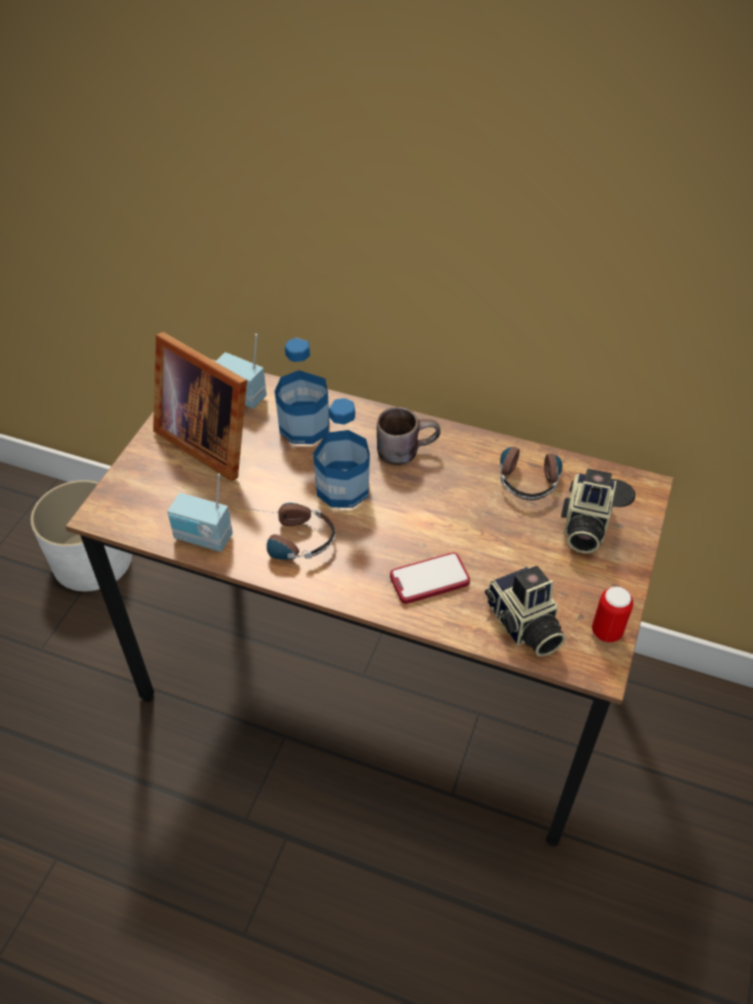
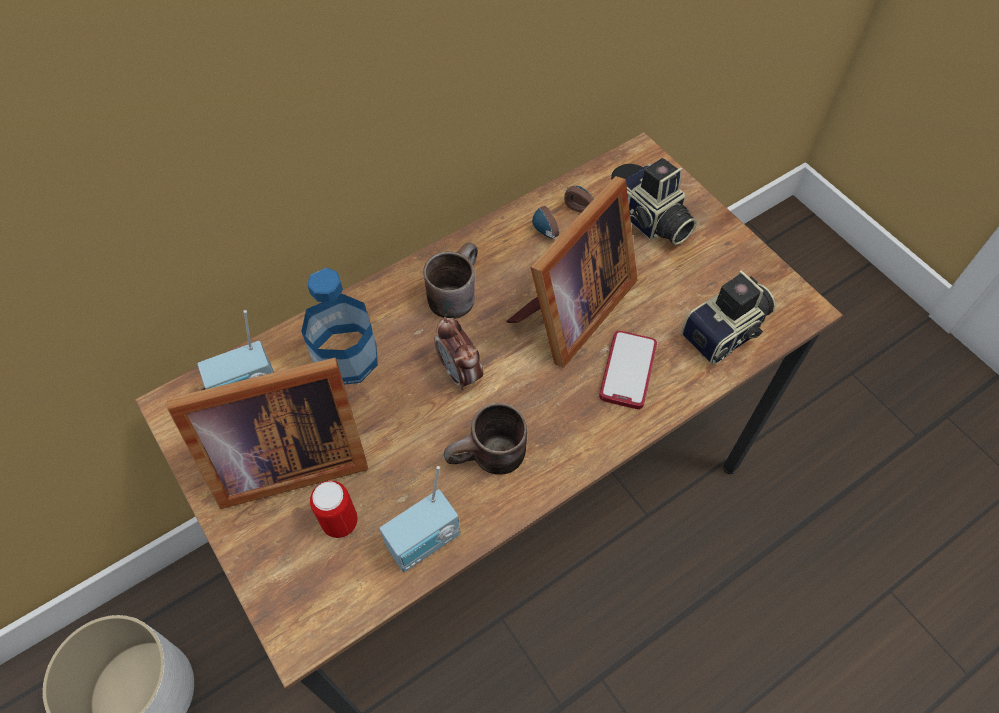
camera: 55 degrees left, 10 degrees up
headphones [250,503,335,560] -> brown mug [444,403,527,475]
bottle [313,398,370,508] -> alarm clock [434,317,483,390]
camera [485,566,566,657] -> camera turned 45 degrees counterclockwise [681,270,776,364]
can [592,586,633,643] -> can moved to [310,481,358,538]
none -> picture frame [506,176,638,368]

